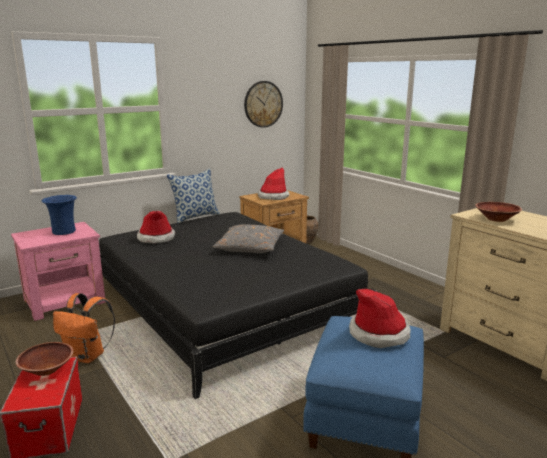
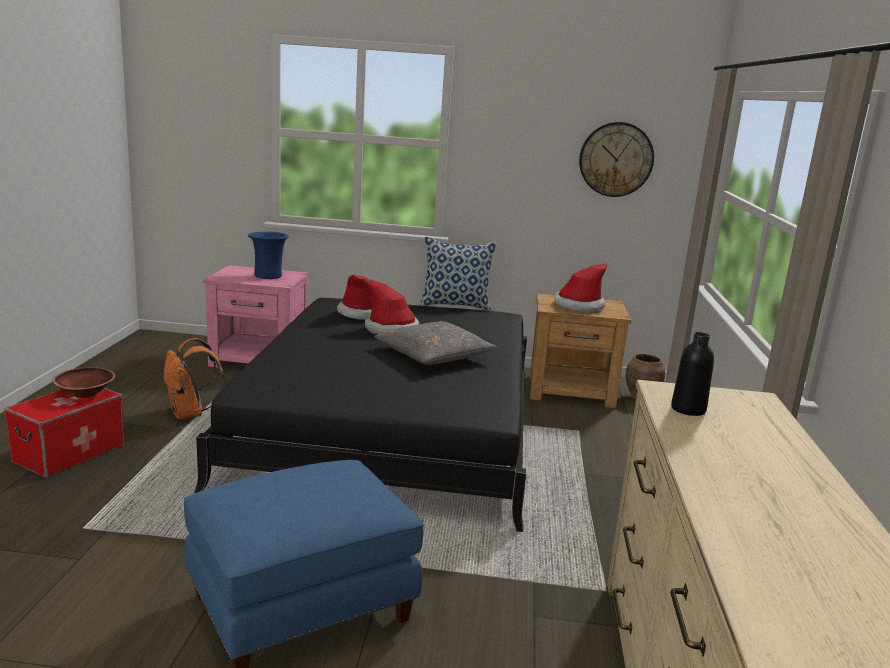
camera: 40 degrees right, 0 degrees up
hat [349,289,411,348] -> hat moved to [365,280,419,334]
brown bowl [475,202,522,222] -> black bottle [671,332,714,416]

